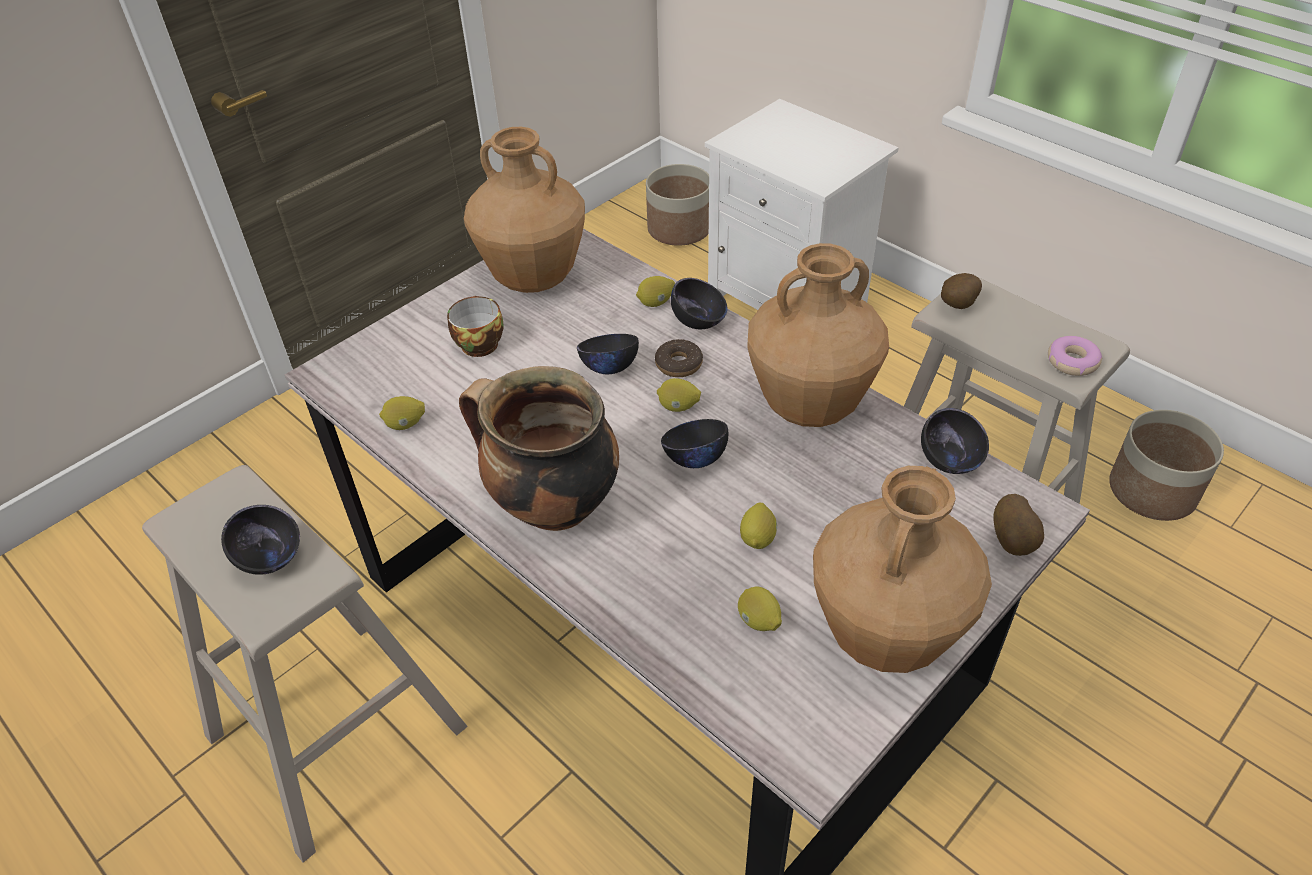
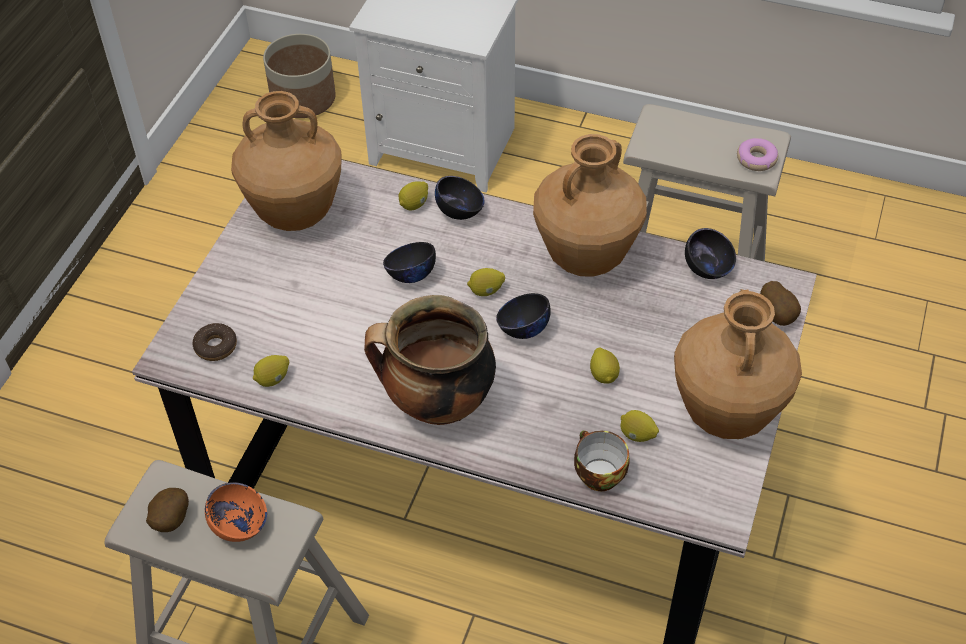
camera: 25 degrees left, 5 degrees up
black bowl [221,505,300,575] -> orange bowl [205,482,267,542]
cup [447,296,504,357] -> cup moved to [574,430,629,491]
donut [655,339,703,377] -> donut moved to [193,323,237,361]
potato [941,273,982,309] -> potato moved to [146,488,189,532]
planter [1109,410,1224,521] -> none

